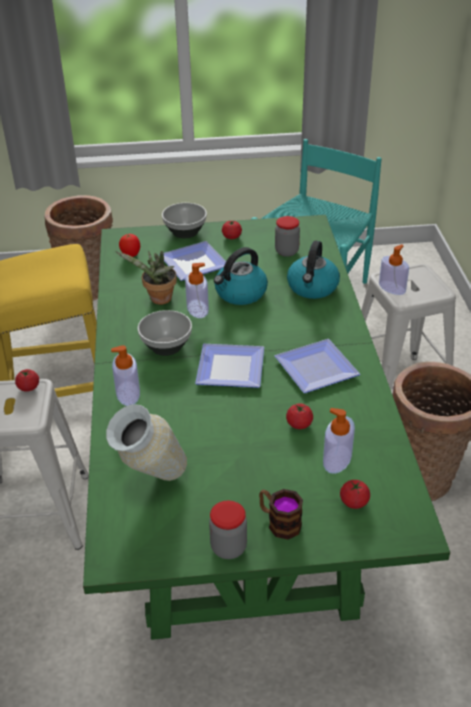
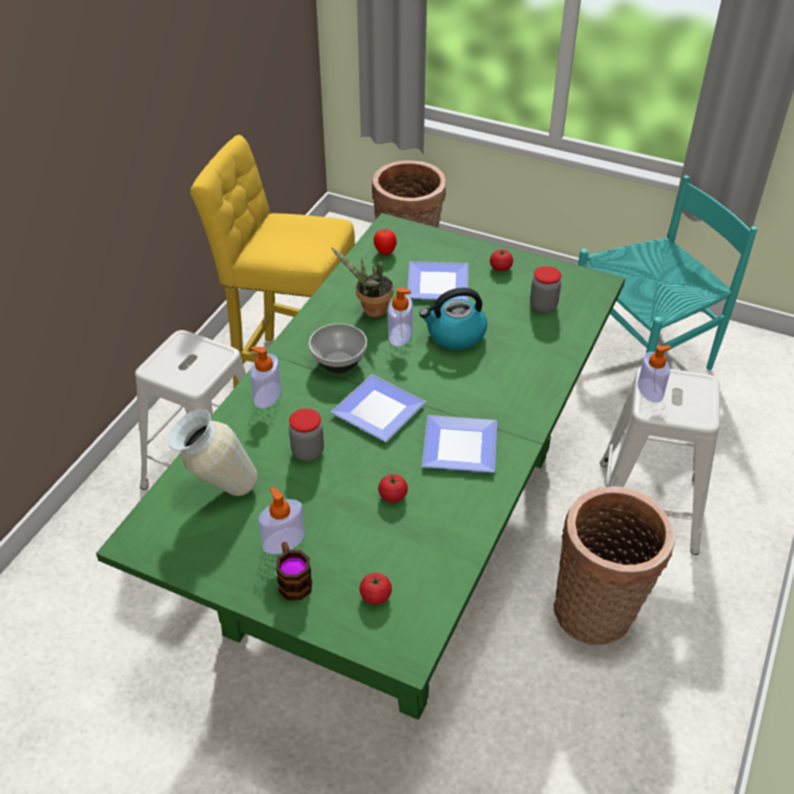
camera: 30 degrees right, 5 degrees up
tomato [15,369,39,392] -> none
bowl [162,203,207,238] -> none
jar [209,501,247,559] -> jar moved to [289,408,324,461]
kettle [287,240,340,299] -> none
soap dispenser [323,408,355,474] -> soap dispenser moved to [258,487,305,554]

